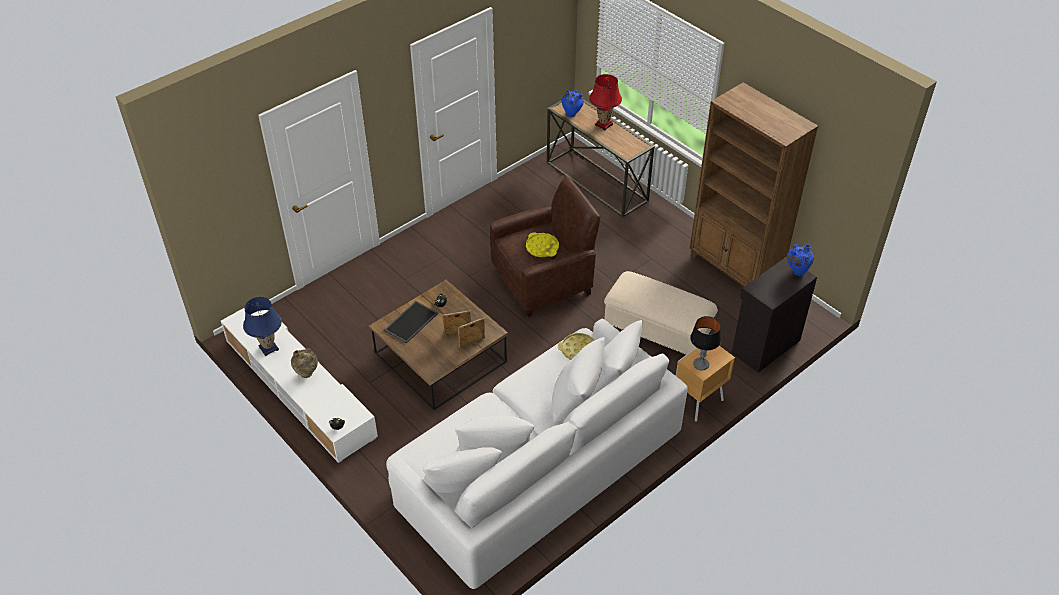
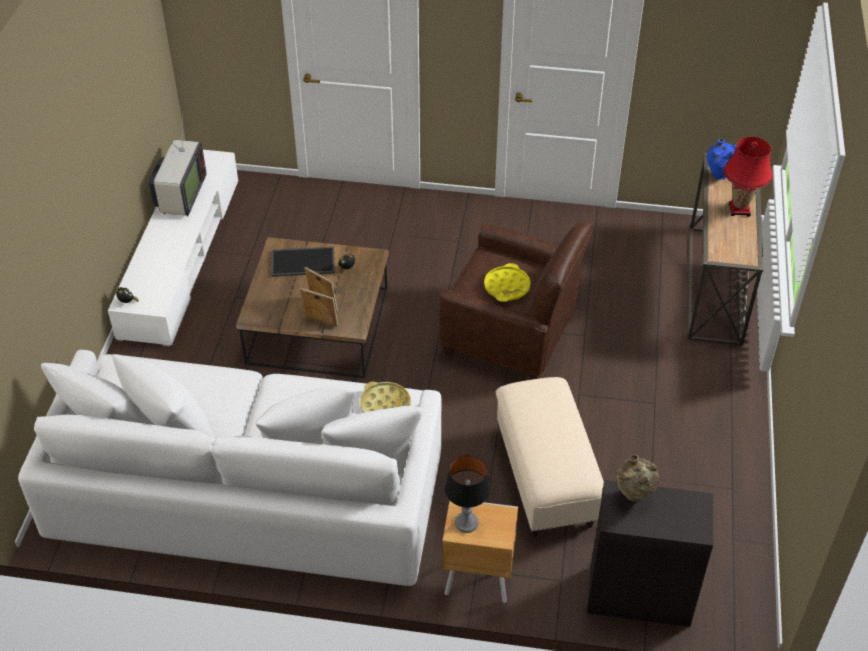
camera: 50 degrees right, 0 degrees up
blue table lamp [243,297,282,356] -> television [149,126,206,217]
beige vase [291,348,318,378] -> beige vase moved to [616,455,659,502]
brown bookcase [690,82,818,286] -> none
blue vase [787,244,814,276] -> none

